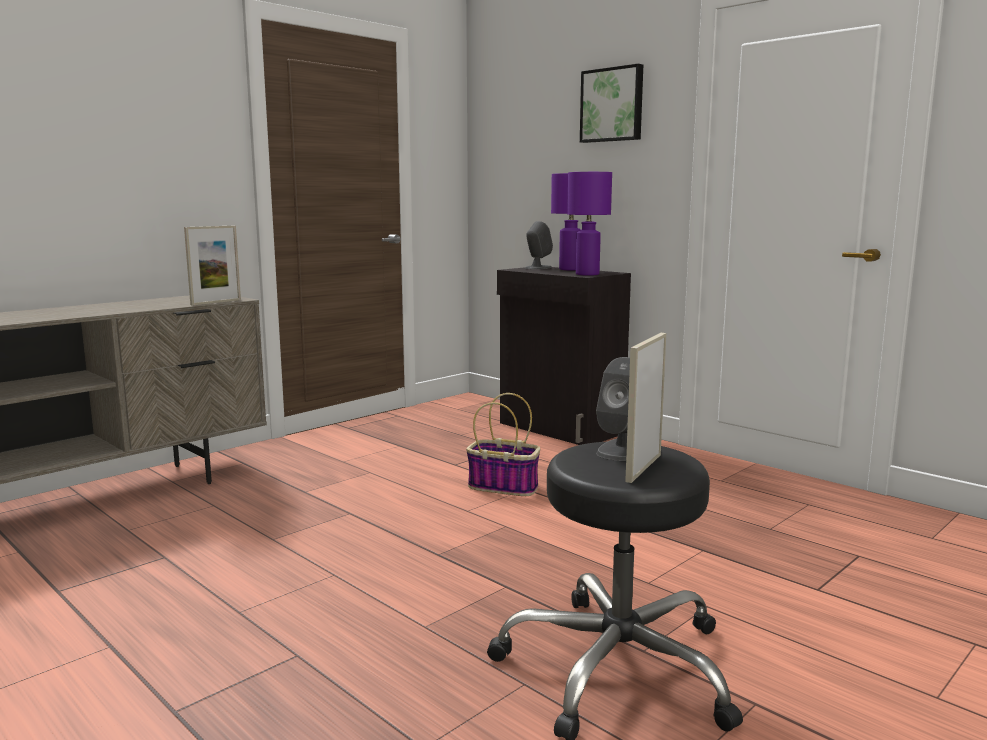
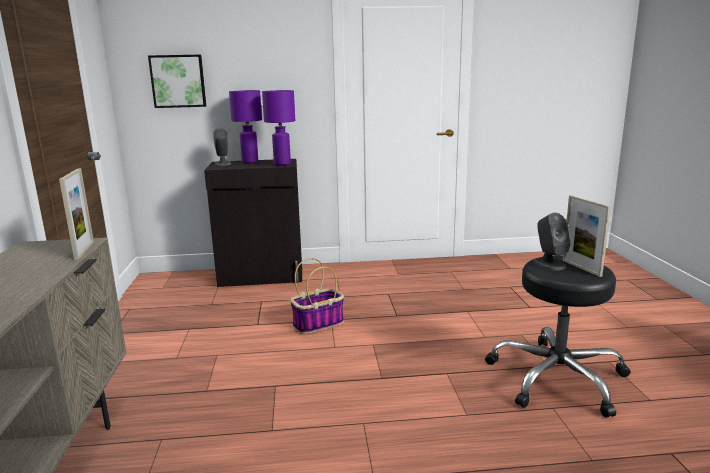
camera: 50 degrees left, 5 degrees up
picture [580,64,643,143] -> picture moved to [148,55,206,108]

